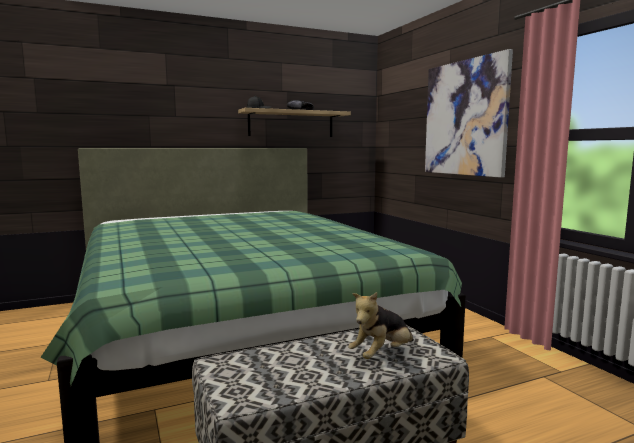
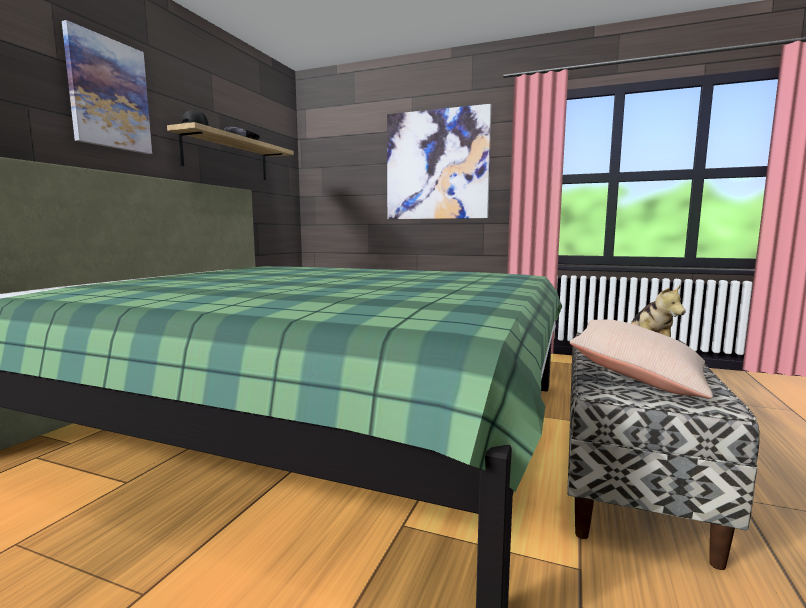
camera: 45 degrees left, 0 degrees up
none -> picture [62,20,152,154]
none -> beige pillow [570,319,713,399]

